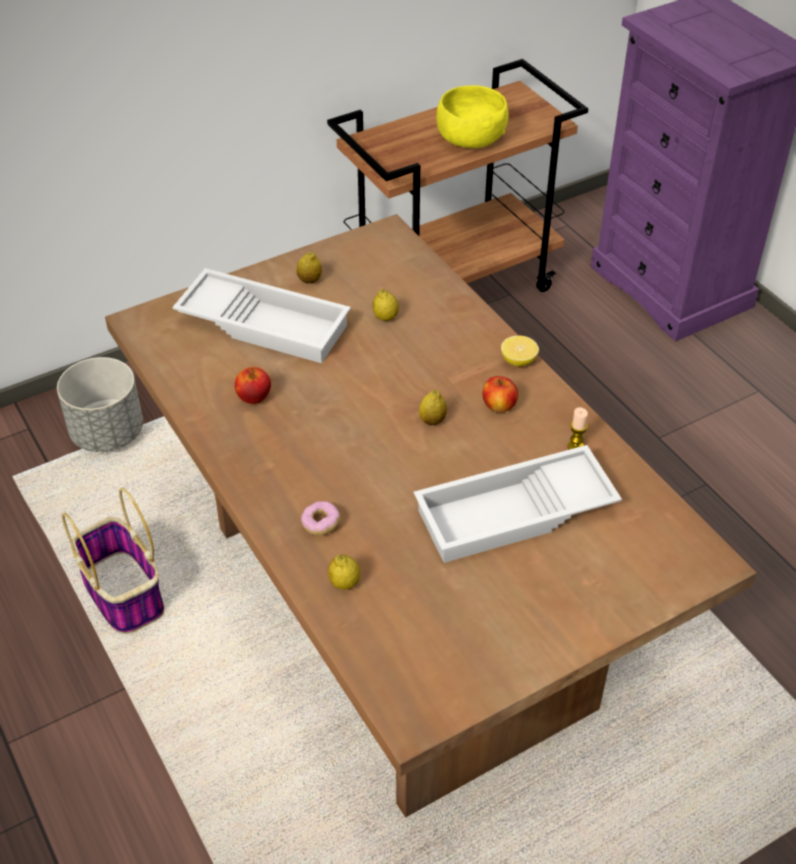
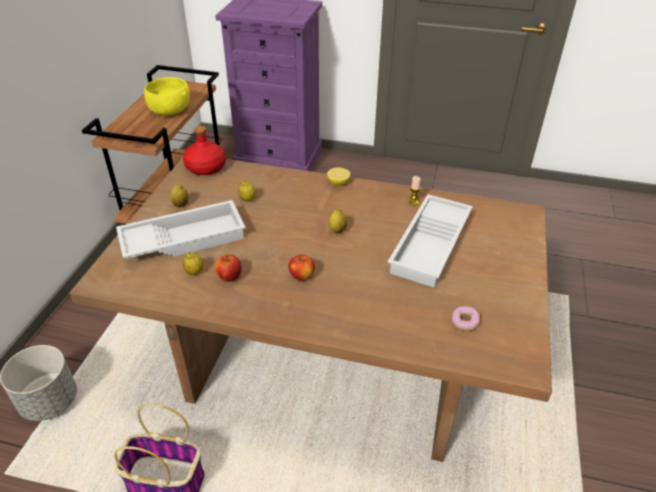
camera: 45 degrees left, 5 degrees down
donut [301,501,341,535] -> donut moved to [452,306,480,331]
lemon [328,554,360,590] -> lemon moved to [183,252,203,275]
apple [482,376,518,413] -> apple moved to [288,255,315,281]
none -> red bottle [183,126,226,175]

